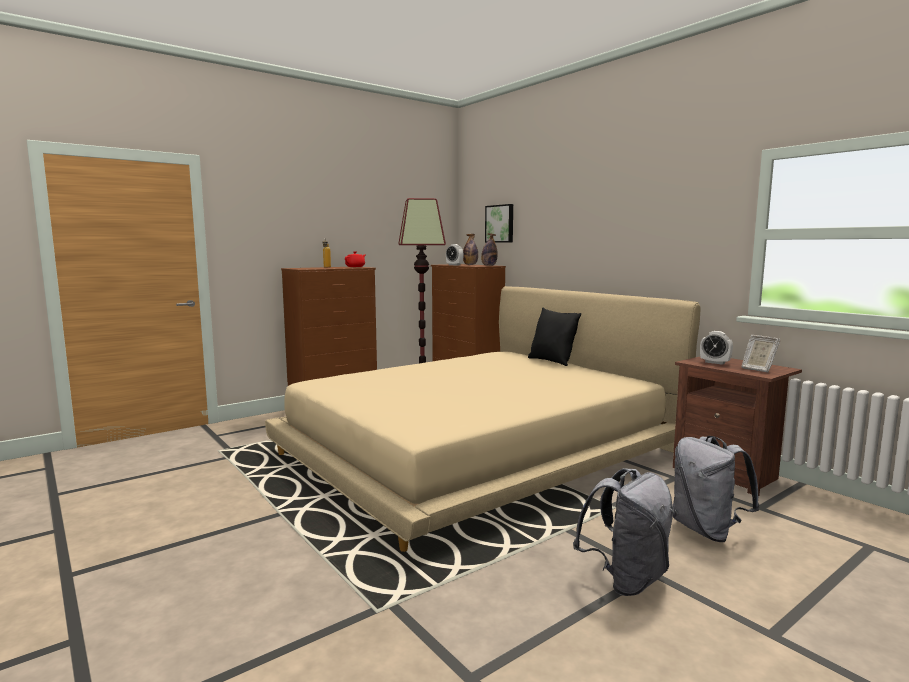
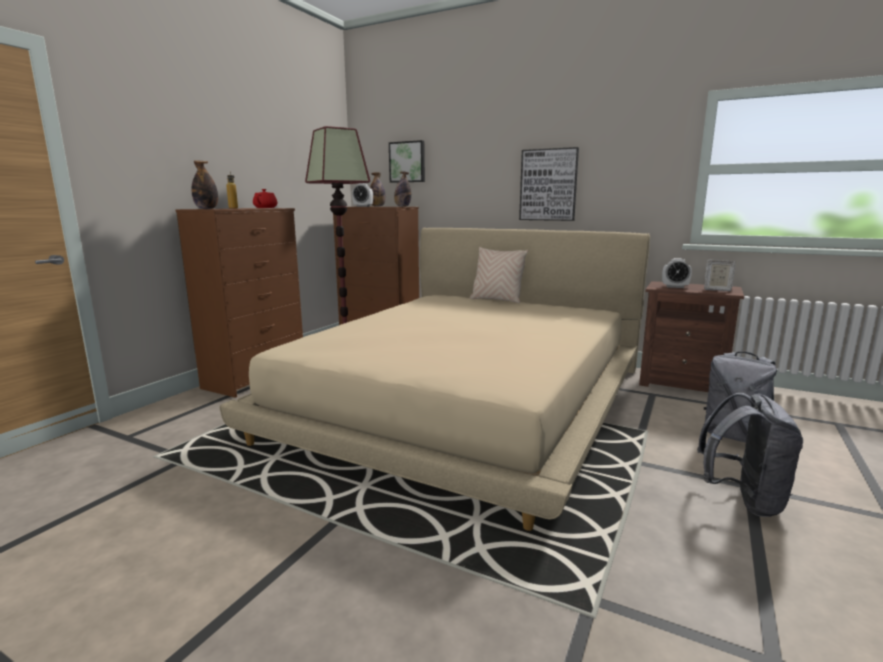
camera: 25 degrees left, 5 degrees up
black pillow [528,307,581,366] -> beige pillow [470,247,528,303]
none -> bottle [191,160,218,209]
none -> picture [519,147,579,221]

